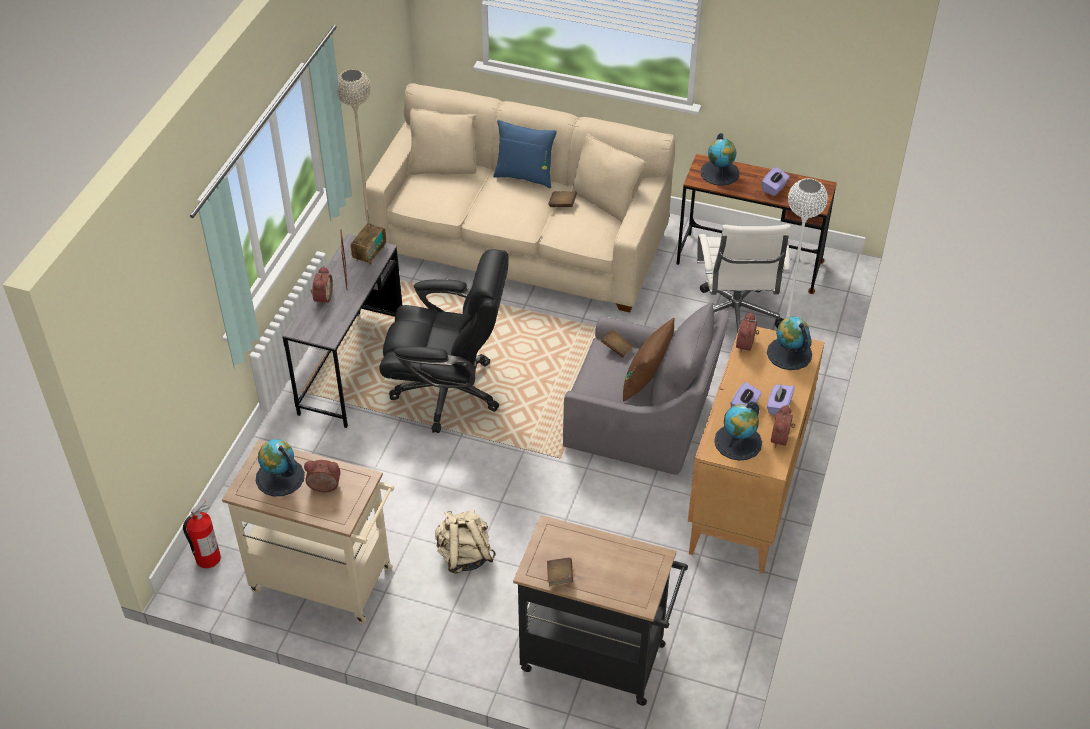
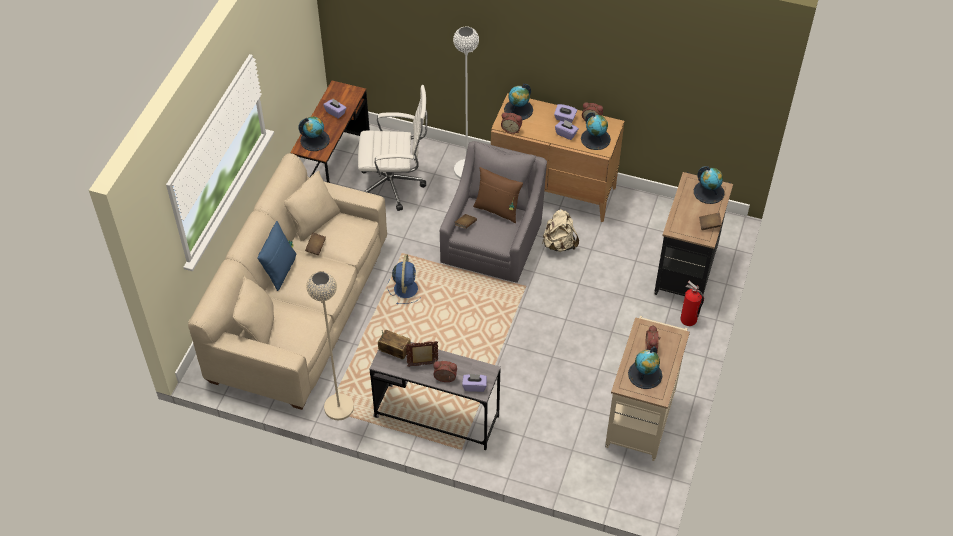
camera: 90 degrees left, 5 degrees up
fire extinguisher [183,499,221,568] -> fire extinguisher moved to [680,281,704,326]
black office chair [379,249,509,433] -> none
beige backpack [435,510,496,574] -> beige backpack moved to [543,209,579,252]
none -> blue fan [388,255,421,304]
none -> purple tissue box [462,374,487,392]
none -> globe [694,166,724,204]

